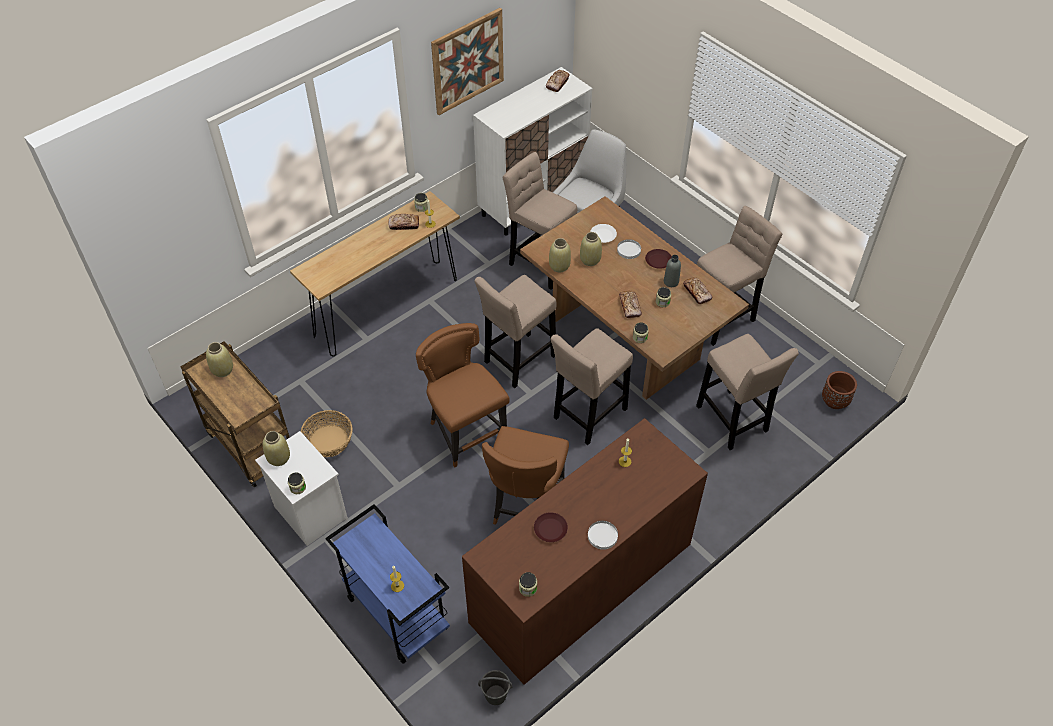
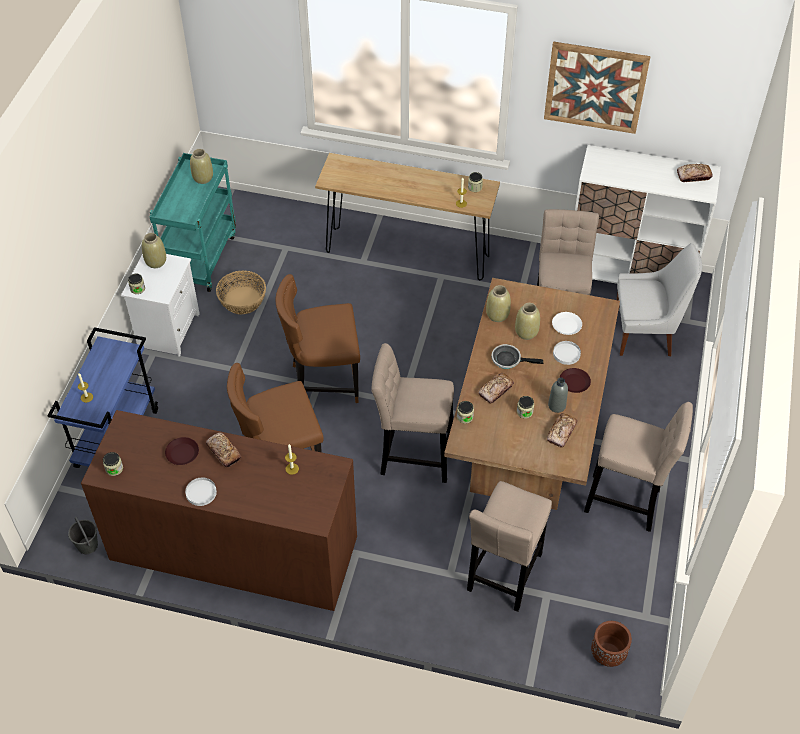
camera: 55 degrees right, 0 degrees up
brown cart [181,341,290,487] -> turquoise cart [150,153,236,292]
bread [389,214,419,230] -> bread moved to [206,433,241,468]
brown chair [416,323,510,468] -> brown chair turned 120 degrees counterclockwise [276,274,360,403]
beige stool [474,275,557,388] -> none
none -> frying pan [491,344,543,369]

